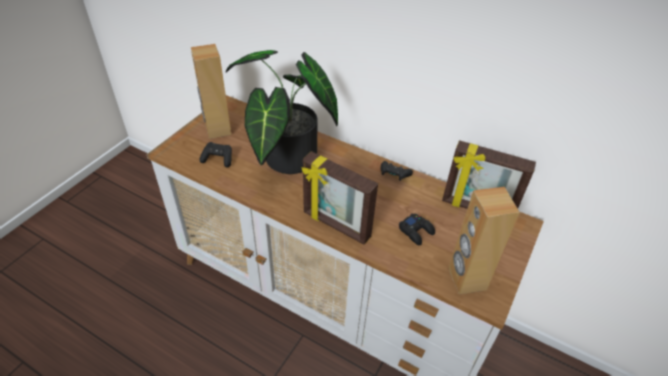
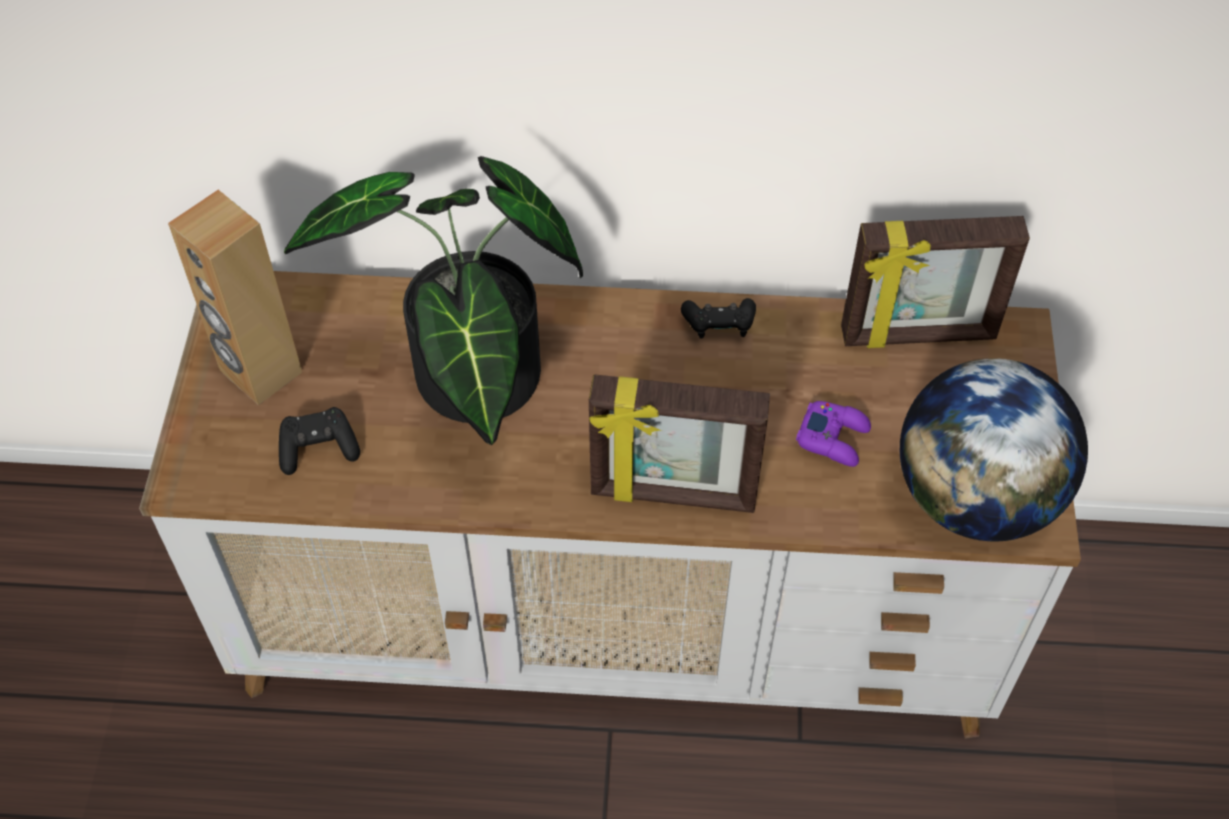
camera: 25 degrees left, 10 degrees up
black game controller [399,213,435,245] -> purple game controller [796,401,871,467]
brown speaker [448,187,520,294] -> globe [900,358,1088,541]

